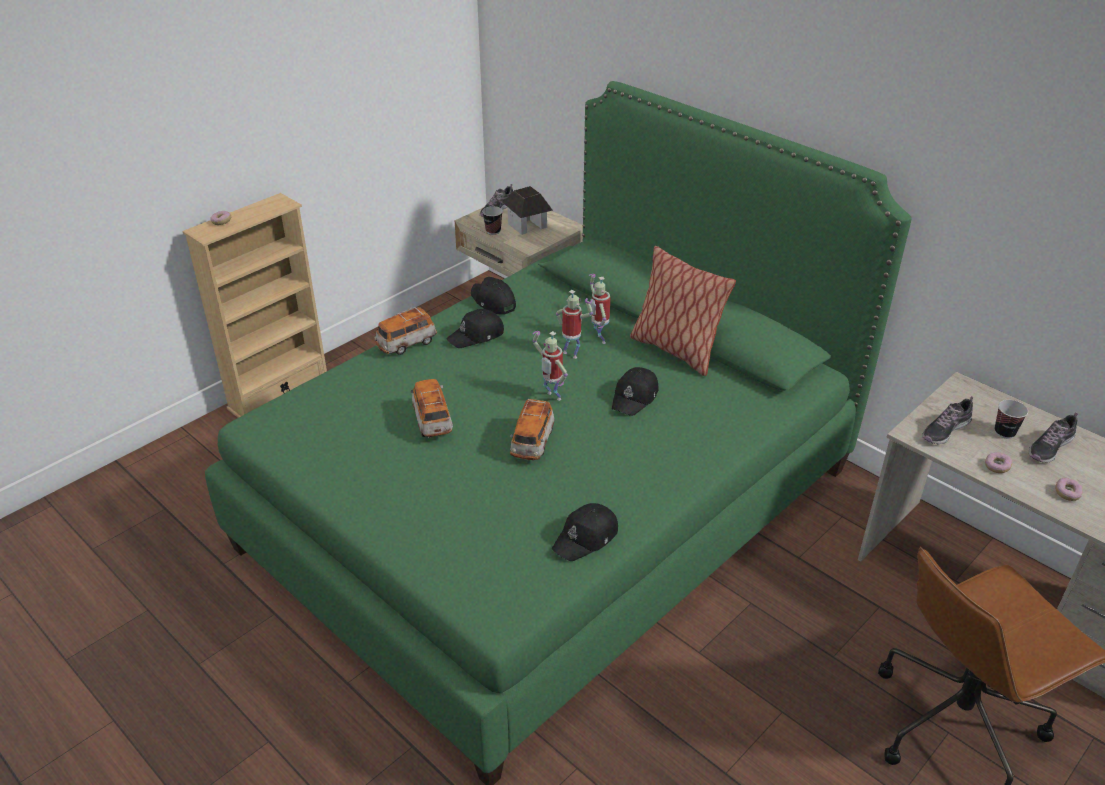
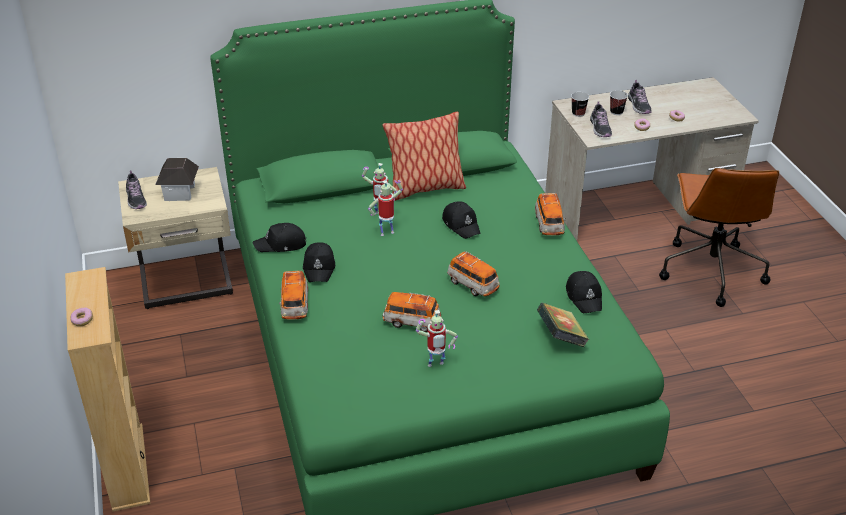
camera: 60 degrees left, 0 degrees up
cup [482,206,503,235] -> cup moved to [571,92,589,117]
toy robot [533,331,568,401] -> toy robot moved to [416,310,458,367]
none -> toy car [535,193,566,235]
none -> book [537,303,590,347]

